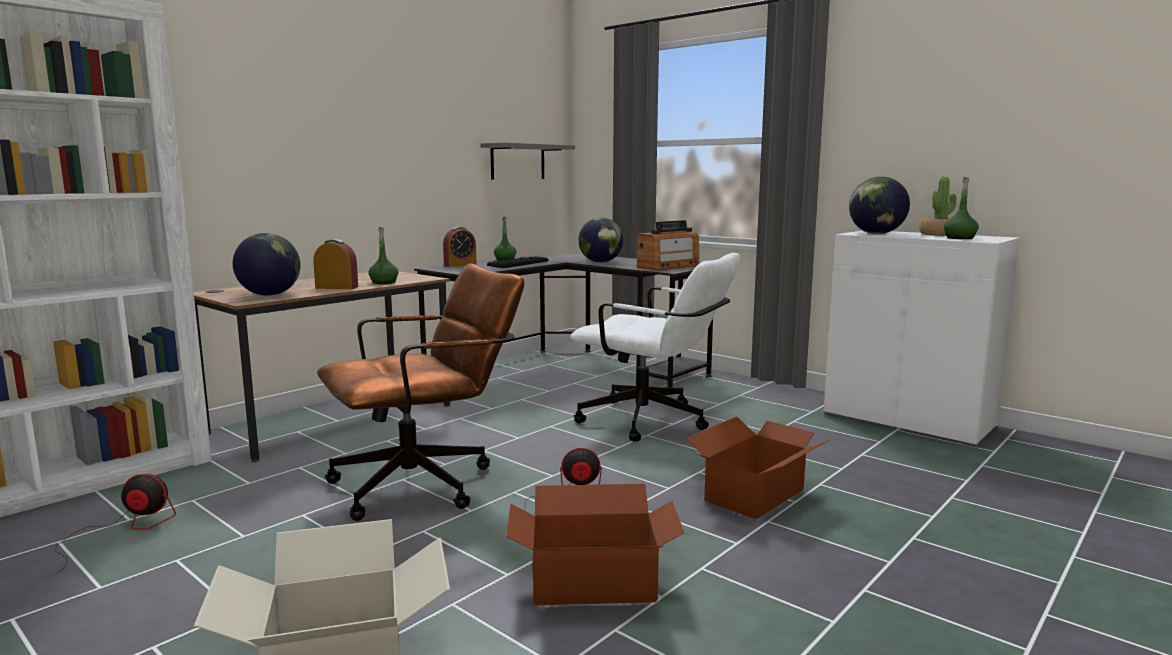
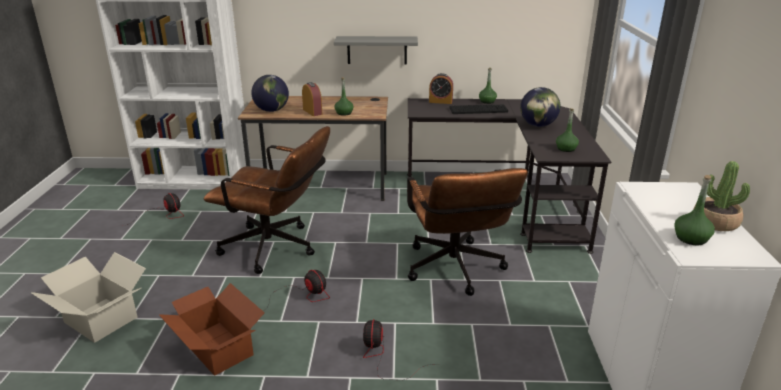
camera: 50 degrees right, 15 degrees up
grey shelf [480,142,575,179] -> grey shelf moved to [334,36,418,64]
white office chair [570,253,740,442] -> brown office chair [407,168,528,296]
radio [637,220,699,271] -> green bottle [556,108,579,152]
cardboard box [686,417,830,519] -> fan [363,319,440,380]
globe [849,177,910,234] -> none

